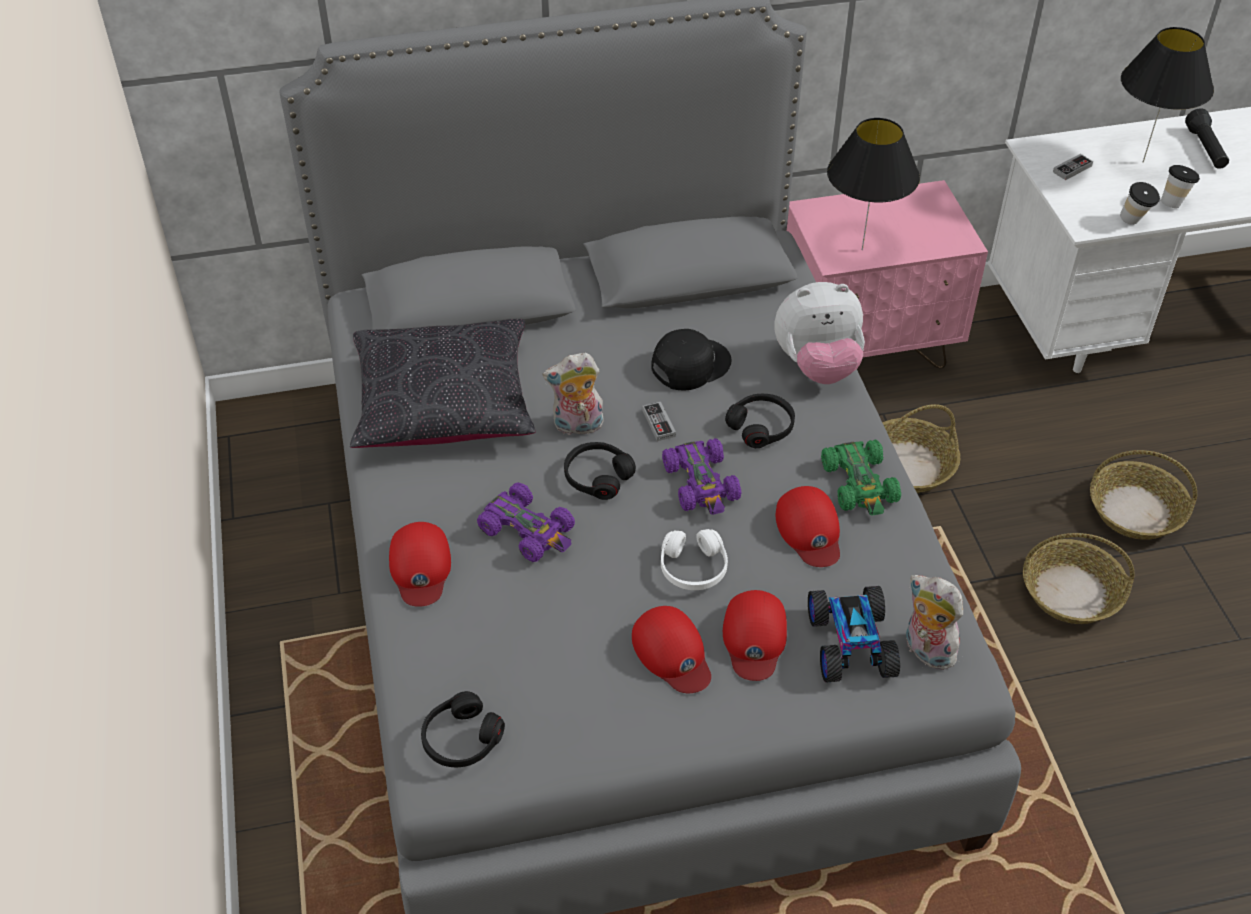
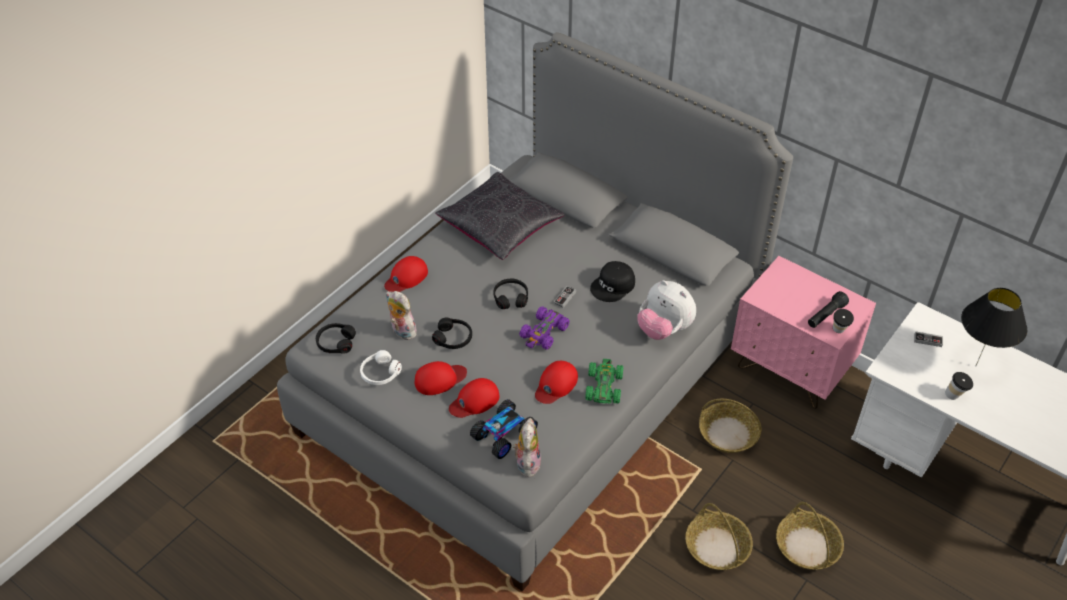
camera: 50 degrees right, 0 degrees up
purple toy car [477,483,575,562] -> none
plush toy [543,353,604,435] -> plush toy moved to [386,291,417,340]
red cap [632,606,711,693] -> red cap turned 135 degrees counterclockwise [415,361,467,395]
black cap [651,329,731,390] -> black cap turned 120 degrees clockwise [590,261,635,302]
white headphones [661,529,728,590] -> white headphones moved to [360,350,402,385]
black headphones [725,394,795,448] -> black headphones moved to [432,318,472,349]
green toy car [821,440,901,516] -> green toy car turned 150 degrees clockwise [585,359,623,404]
black table lamp [827,118,920,250] -> none
cup [1120,182,1160,225] -> cup moved to [833,309,854,333]
black flashlight [1185,108,1229,169] -> black flashlight moved to [808,291,849,328]

